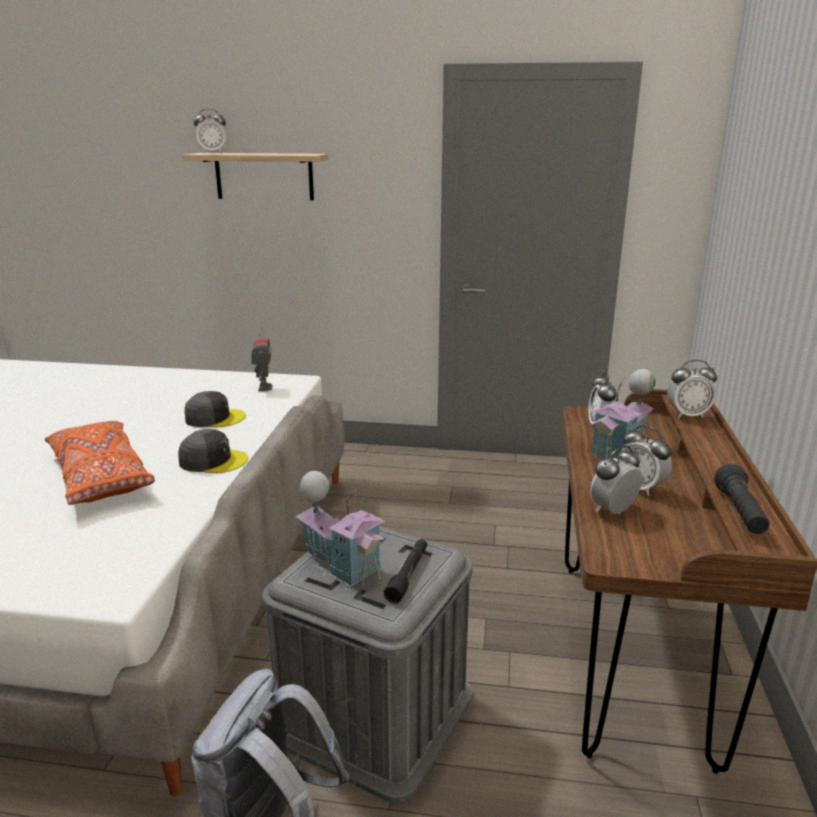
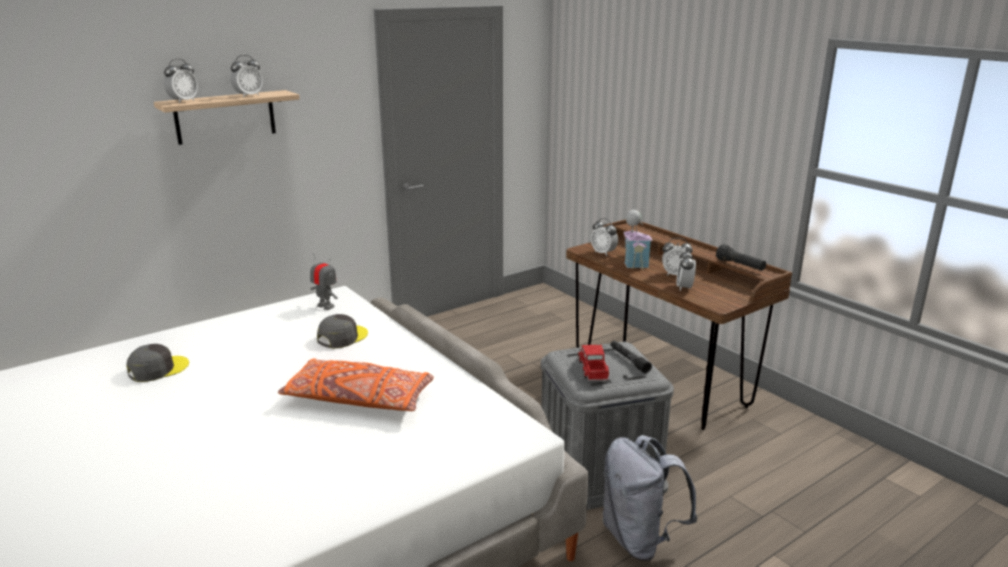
camera: 45 degrees left, 0 degrees up
grey cap [178,429,248,473] -> grey cap moved to [126,344,189,382]
toy house [296,471,385,587] -> toy truck [578,345,609,381]
alarm clock [667,360,717,418] -> alarm clock moved to [230,55,263,98]

